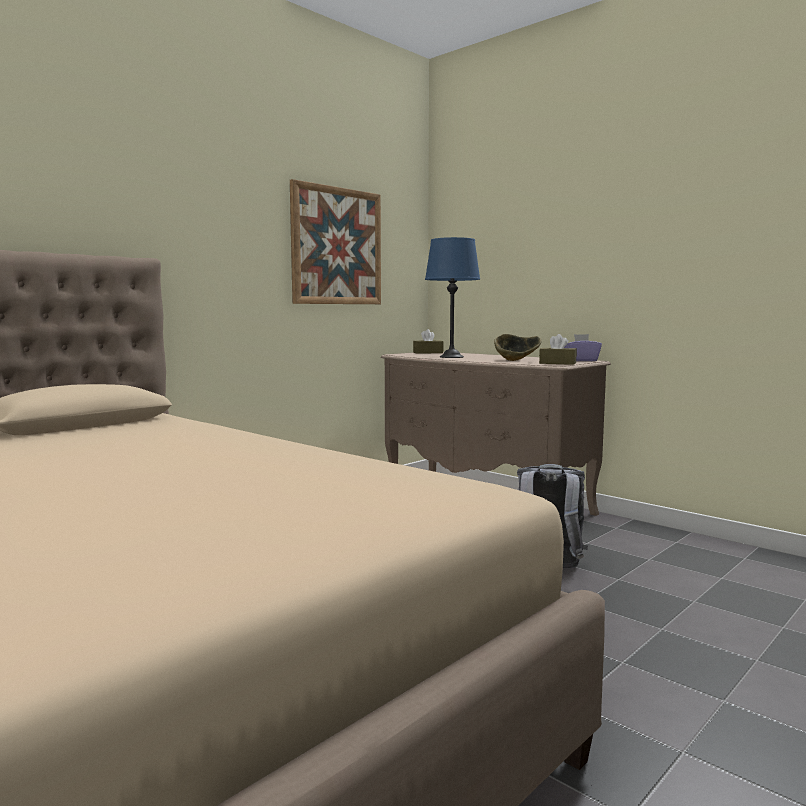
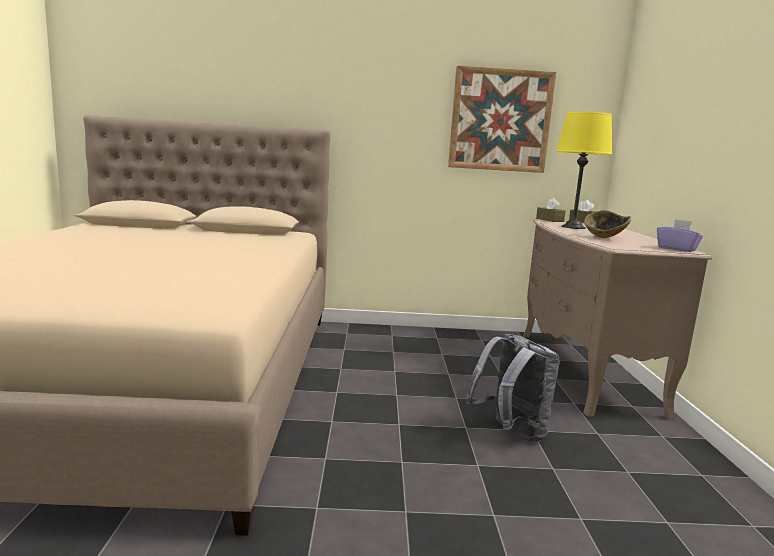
camera: 45 degrees right, 5 degrees up
blue table lamp [425,237,480,358] -> yellow table lamp [556,112,612,229]
brown tissue box [539,334,577,365] -> brown tissue box moved to [536,198,565,222]

